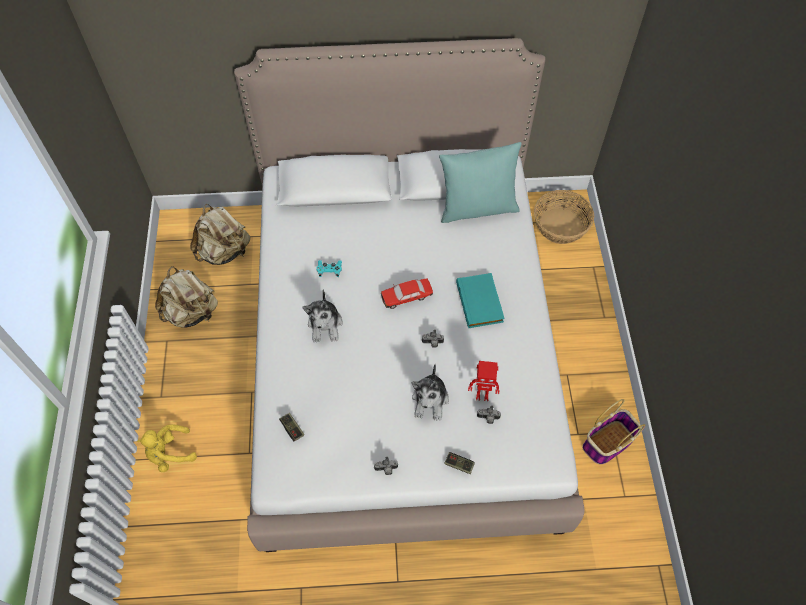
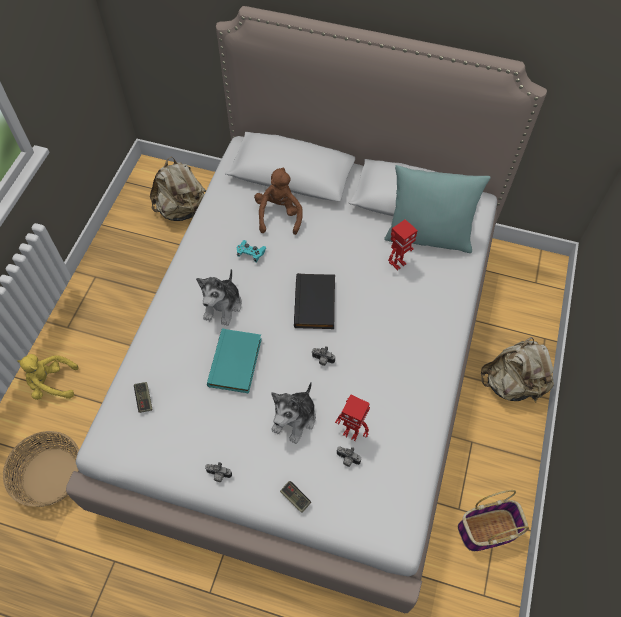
camera: 20 degrees right, 0 degrees up
beige backpack [155,266,218,327] -> beige backpack moved to [481,337,554,402]
toy car [381,279,433,309] -> black book [294,273,335,329]
turquoise book [456,273,505,328] -> turquoise book moved to [207,328,262,393]
basket [534,190,594,244] -> basket moved to [3,431,79,507]
none -> brown plush toy [254,168,303,235]
none -> toy robot [388,219,418,271]

